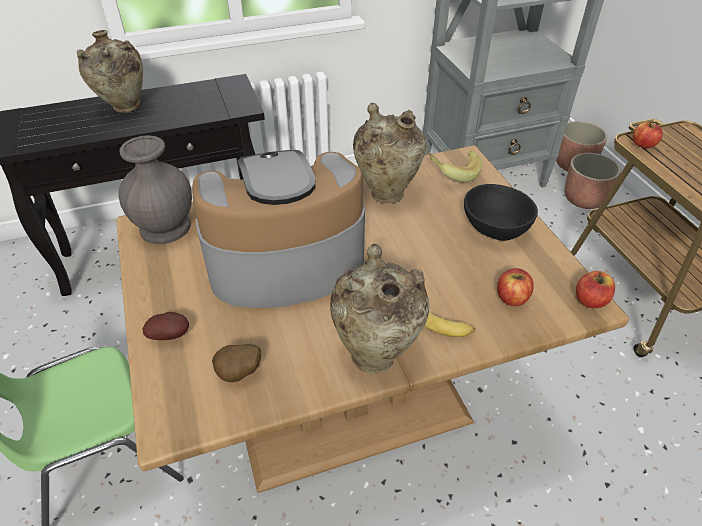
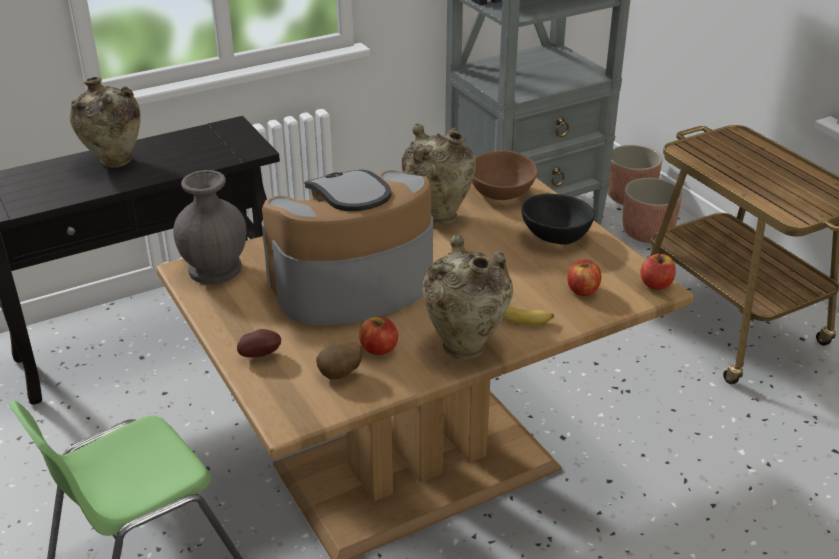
camera: 10 degrees left, 10 degrees down
banana [425,150,482,182] -> brown bowl [472,150,538,200]
apple [633,122,663,148] -> apple moved to [359,317,398,355]

